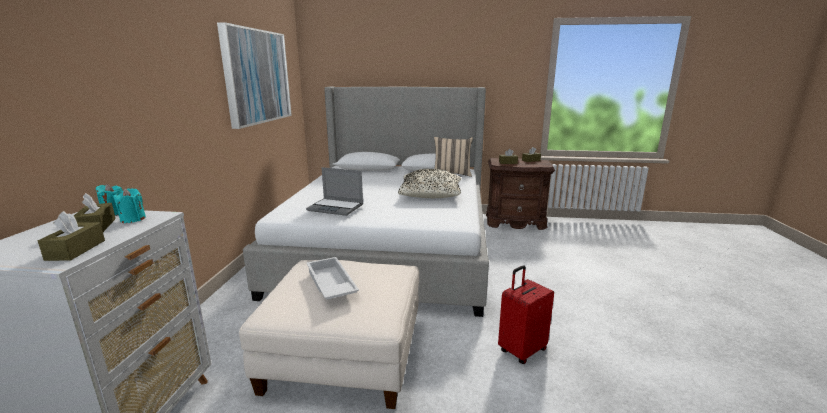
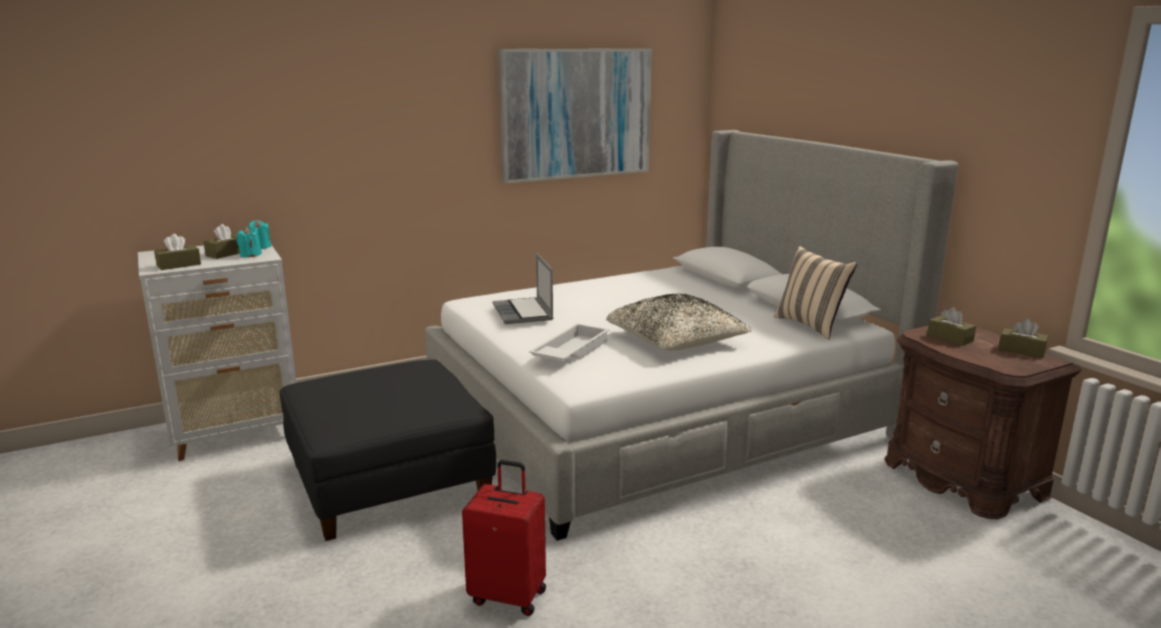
camera: 55 degrees right, 0 degrees up
white ottoman [239,260,419,409] -> black ottoman [279,359,496,541]
white tray [306,257,359,300] -> white tray moved to [529,323,610,362]

